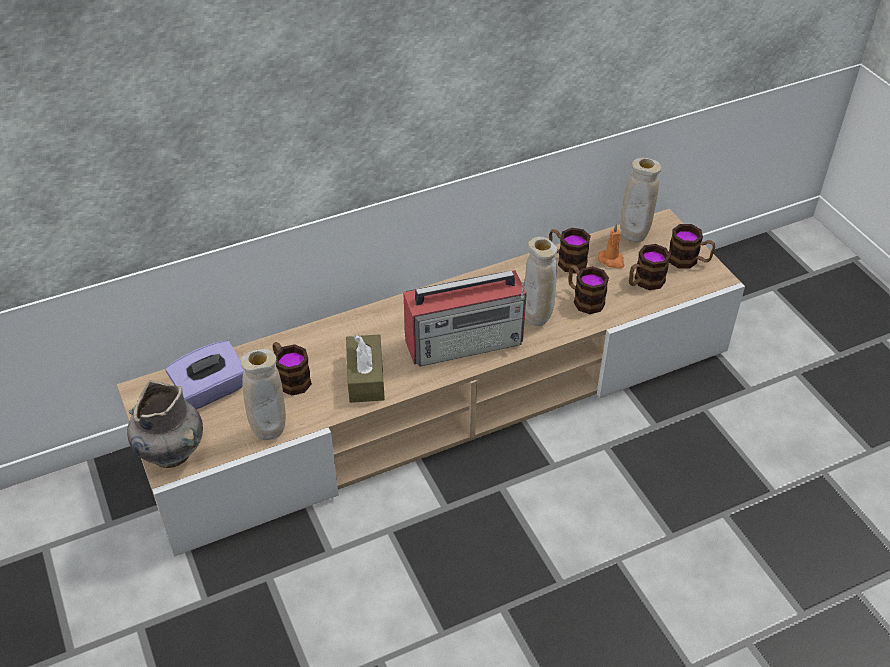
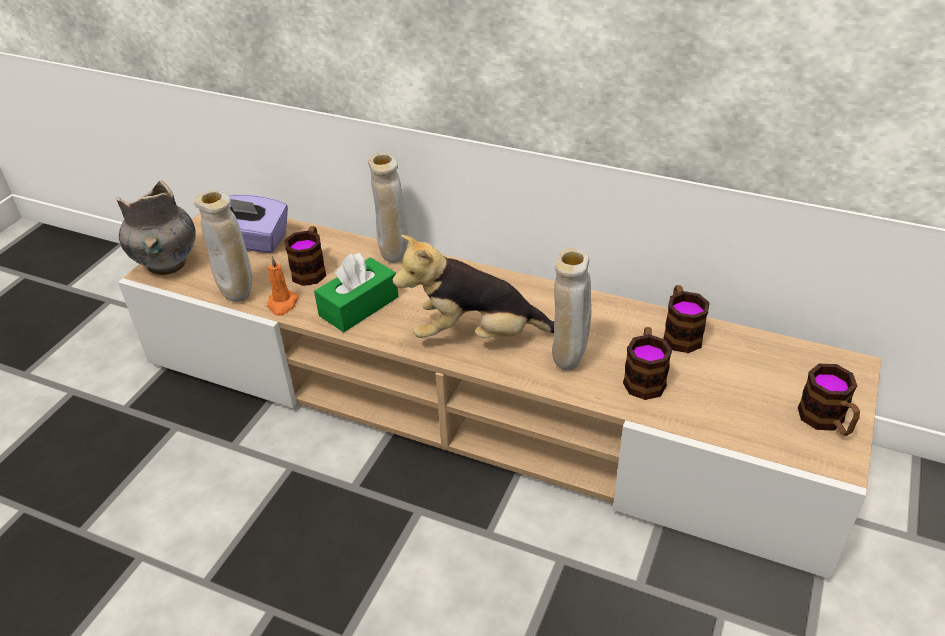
camera: 50 degrees right, 5 degrees down
brown tissue box [346,334,385,403] -> green tissue box [314,253,399,332]
radio [403,270,527,367] -> plush toy [392,235,554,338]
orange candle [598,224,624,268] -> orange candle moved to [267,256,298,316]
beige vase [620,158,661,243] -> beige vase moved to [368,153,408,263]
mug [629,244,671,290] -> none

